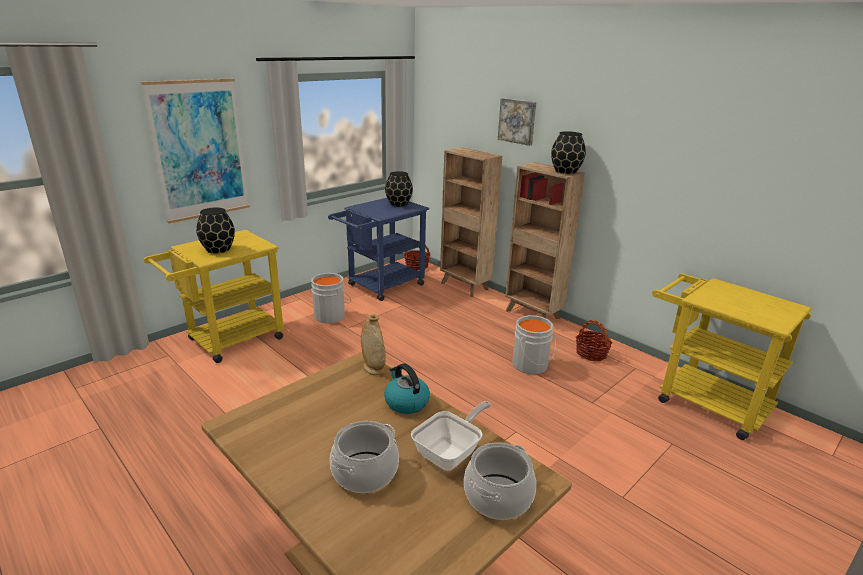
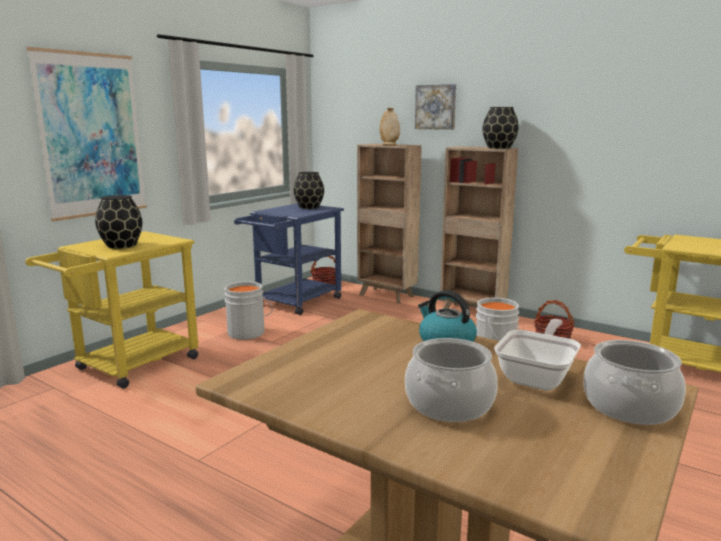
camera: 10 degrees left, 10 degrees down
beige vase [361,314,386,375] -> beige vase moved to [380,108,400,145]

